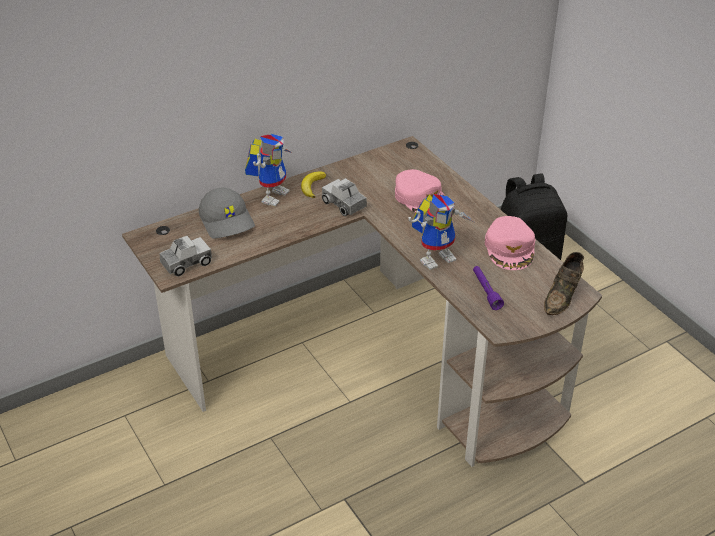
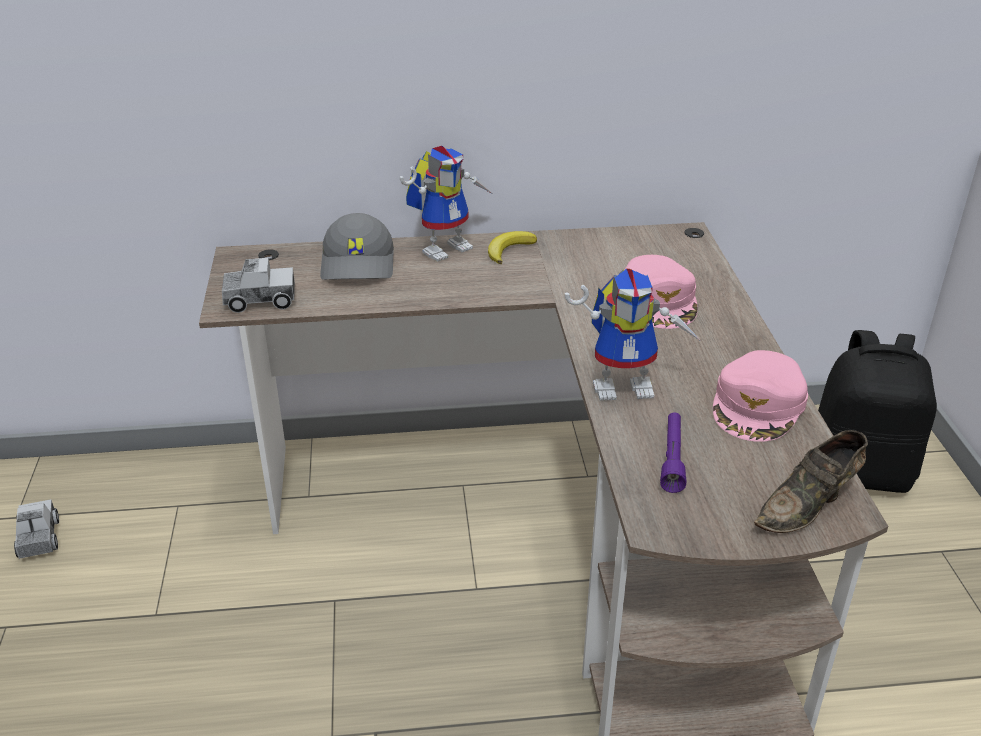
camera: 25 degrees right, 5 degrees down
toy truck [322,178,367,216] -> toy truck moved to [14,499,59,559]

